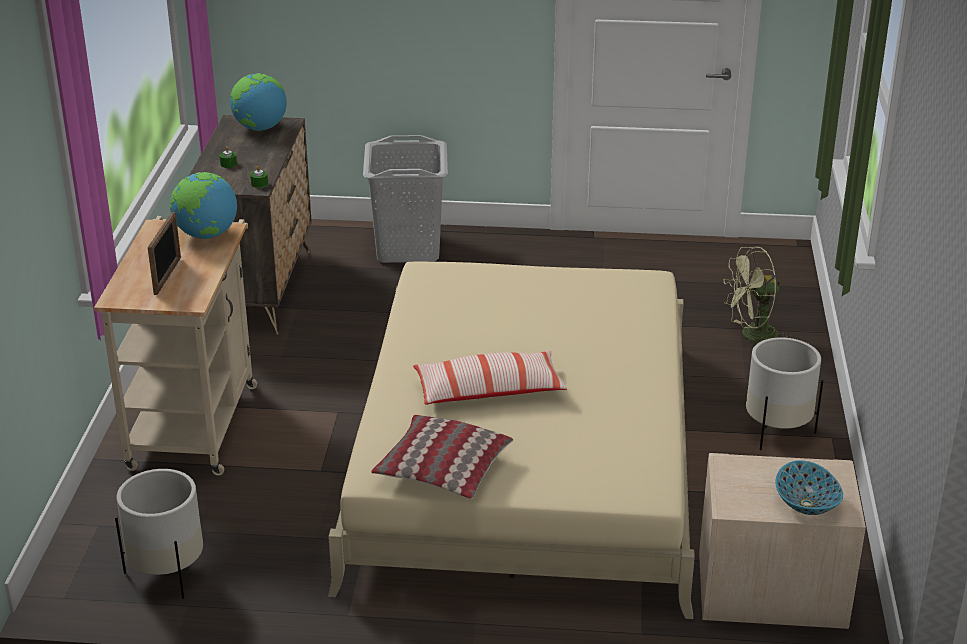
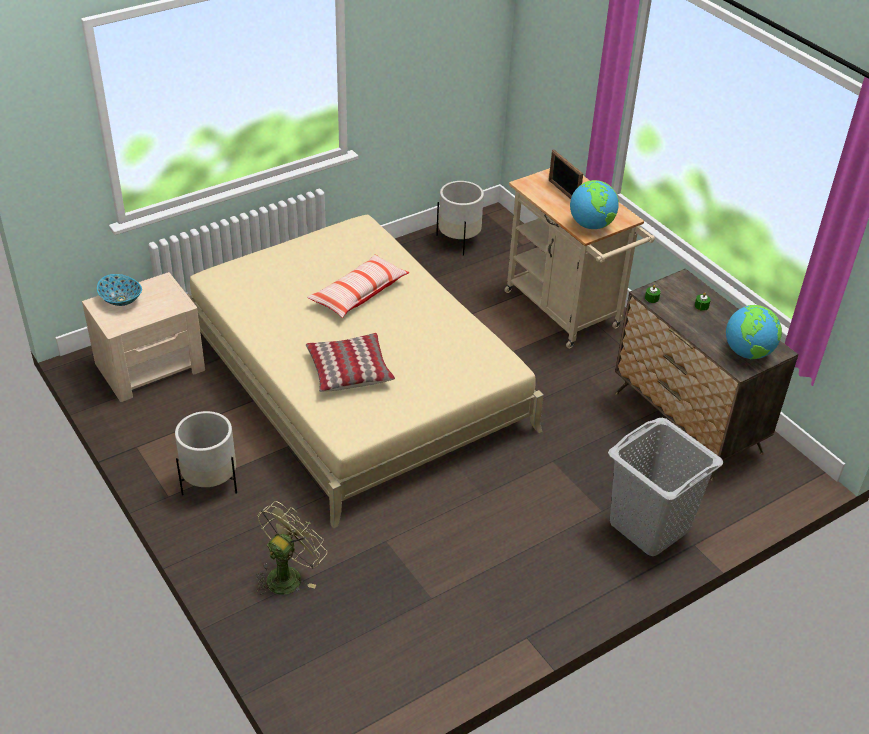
camera: 140 degrees right, 10 degrees up
pillow [371,415,513,499] -> pillow moved to [306,333,395,392]

